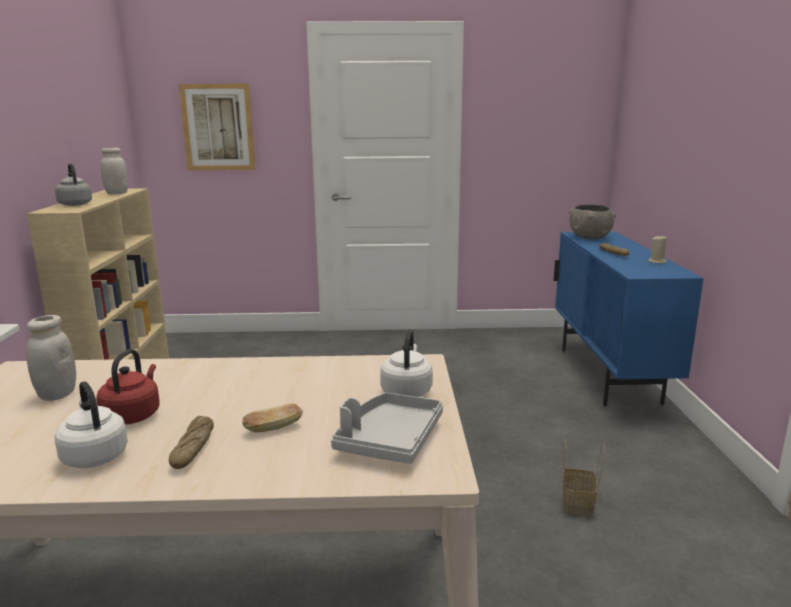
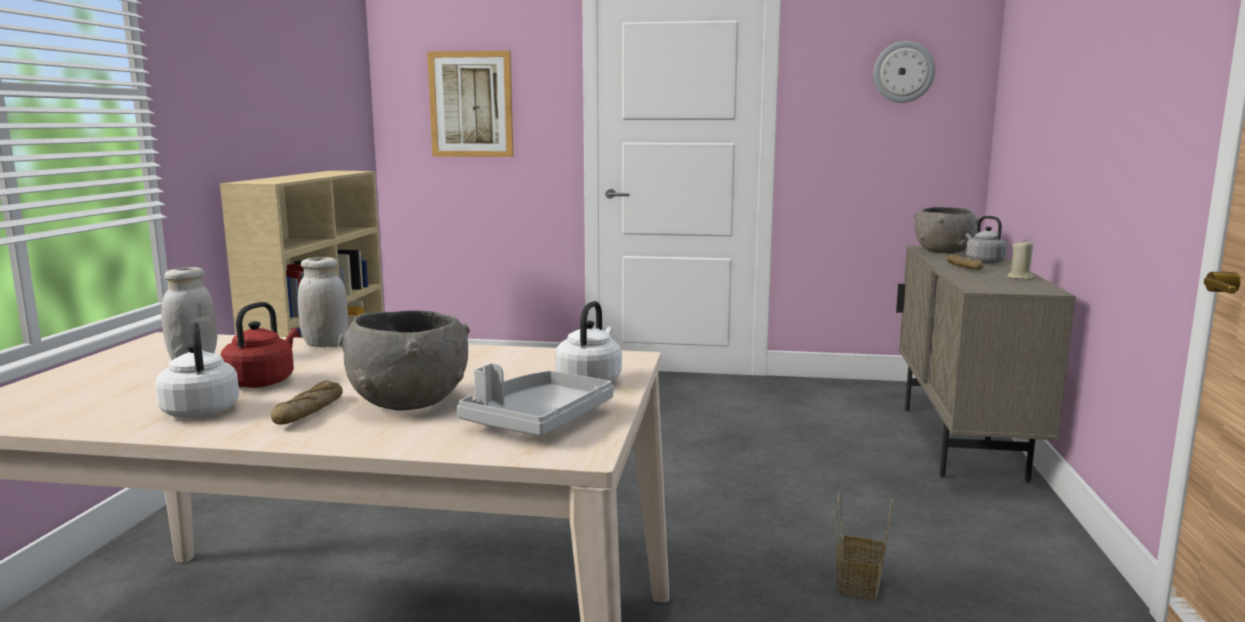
camera: 10 degrees right, 5 degrees down
grey kettle [55,163,92,206] -> grey kettle moved to [965,216,1007,264]
white jar [101,148,128,194] -> white jar moved to [298,257,348,347]
bread [242,403,303,433] -> grey bowl [338,310,470,411]
blue cabinet [554,232,704,406] -> beige cabinet [896,246,1076,483]
none -> wall clock [873,41,935,103]

